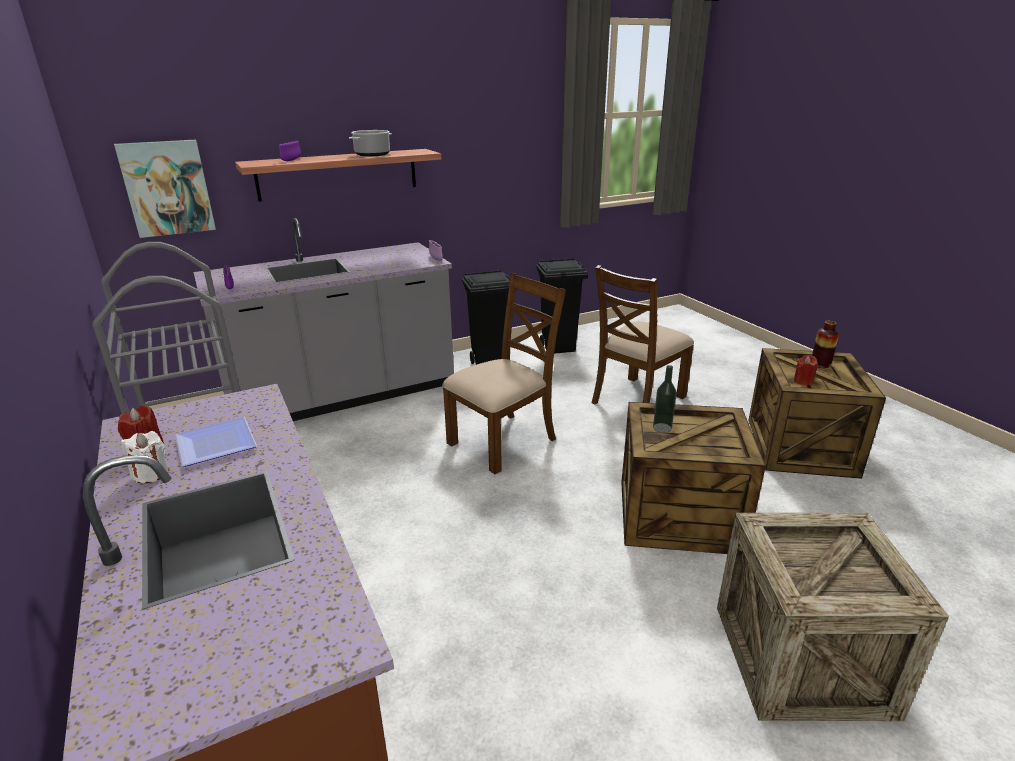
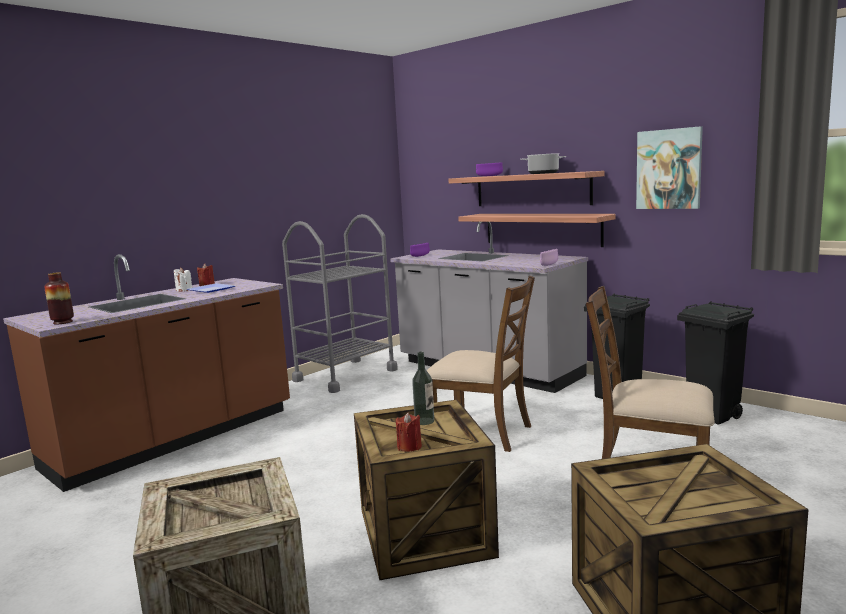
camera: 70 degrees right, 15 degrees down
picture [114,139,216,238] -> picture moved to [636,126,703,209]
red candle [794,355,818,385] -> red candle moved to [396,412,422,452]
vase [812,321,839,368] -> vase moved to [44,272,74,325]
none -> shelf [458,214,616,247]

